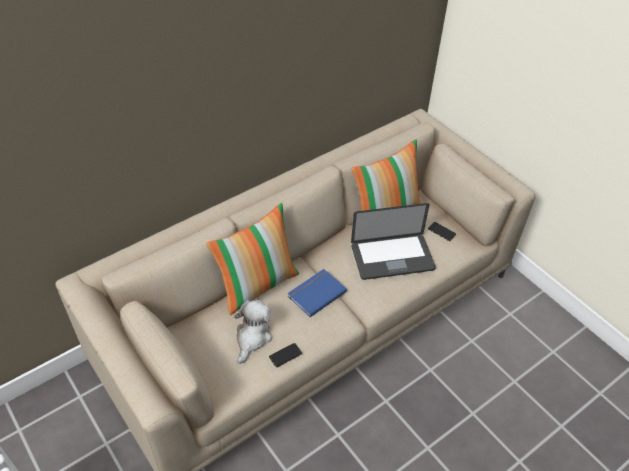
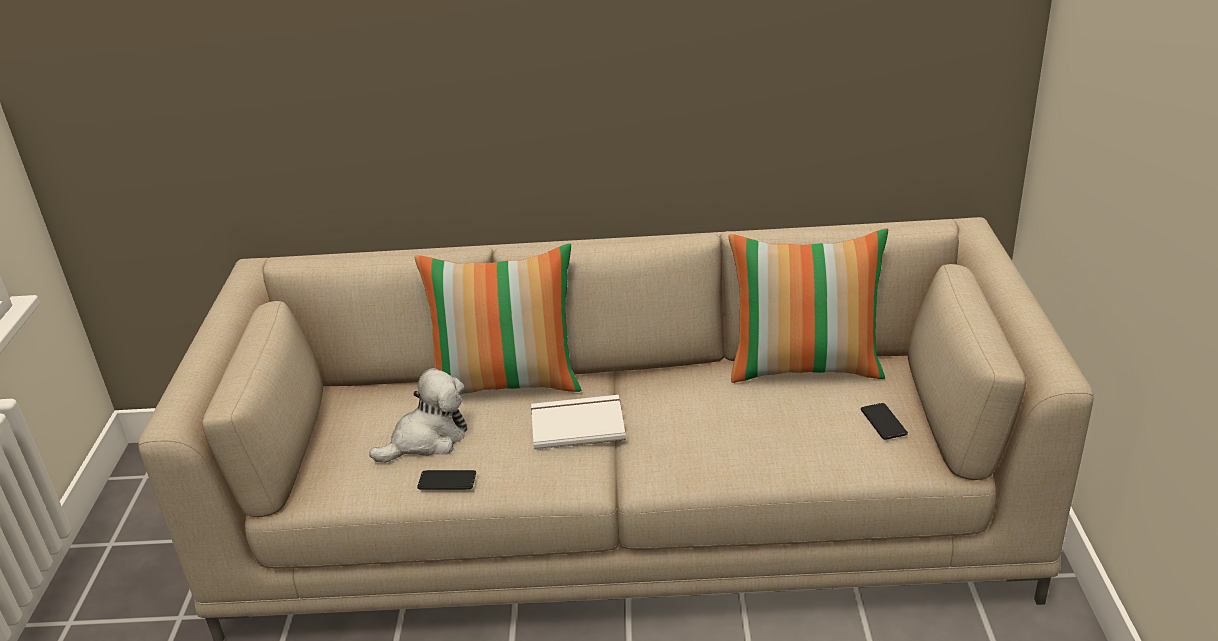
camera: 40 degrees right, 15 degrees down
blue book [288,269,347,317] -> white book [531,395,626,450]
laptop [351,203,436,280] -> none

